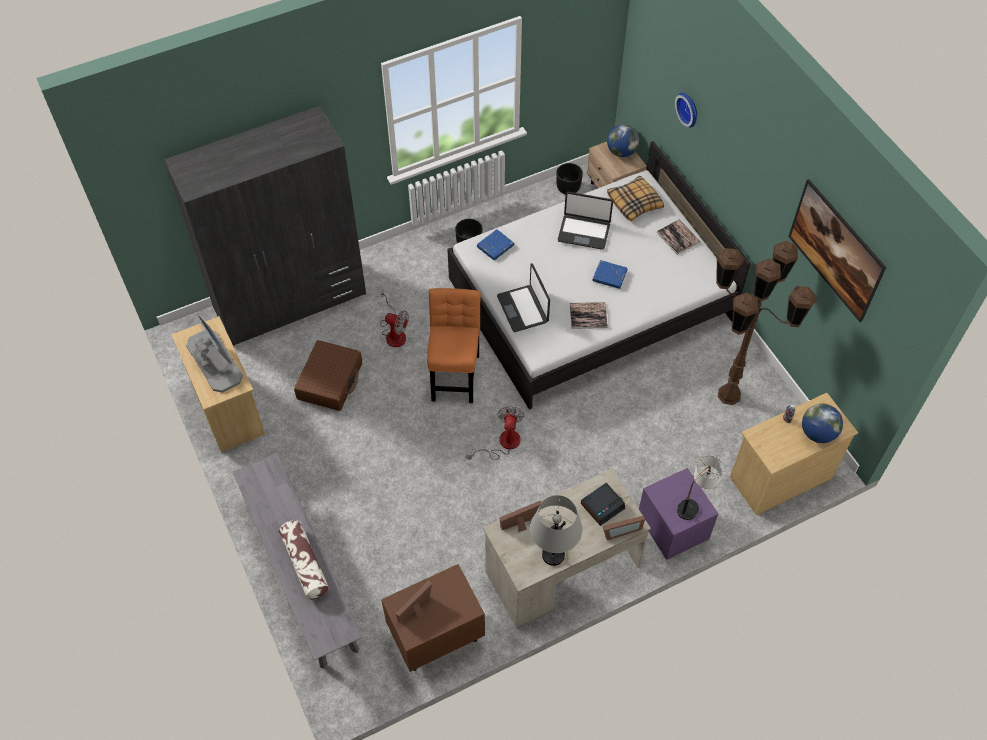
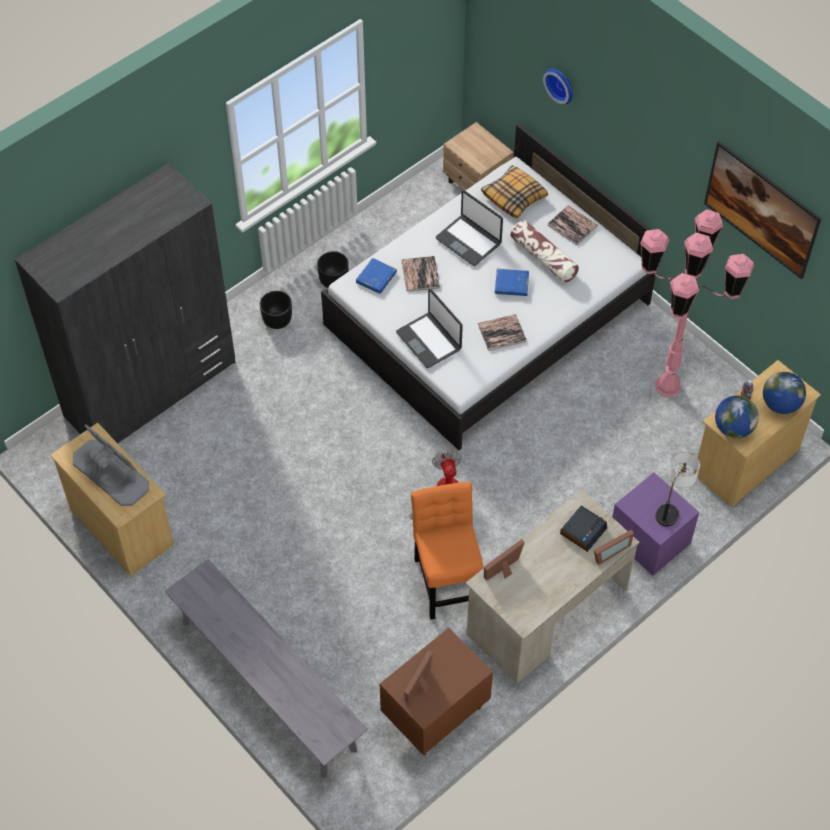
camera: 15 degrees left, 0 degrees up
pillow [279,520,329,600] -> pillow moved to [510,220,579,283]
brown suitcase [294,340,362,411] -> none
fan [380,290,409,347] -> none
orange chair [427,288,481,403] -> orange chair moved to [411,482,483,619]
grey table lamp [530,495,582,566] -> none
black planter [556,163,583,195] -> black planter moved to [260,291,292,329]
laptop [558,192,613,250] -> laptop turned 45 degrees clockwise [435,190,503,266]
globe [607,124,640,157] -> globe moved to [715,396,759,438]
brown floor lamp [716,241,817,405] -> pink floor lamp [640,209,754,397]
none -> book [401,256,440,292]

